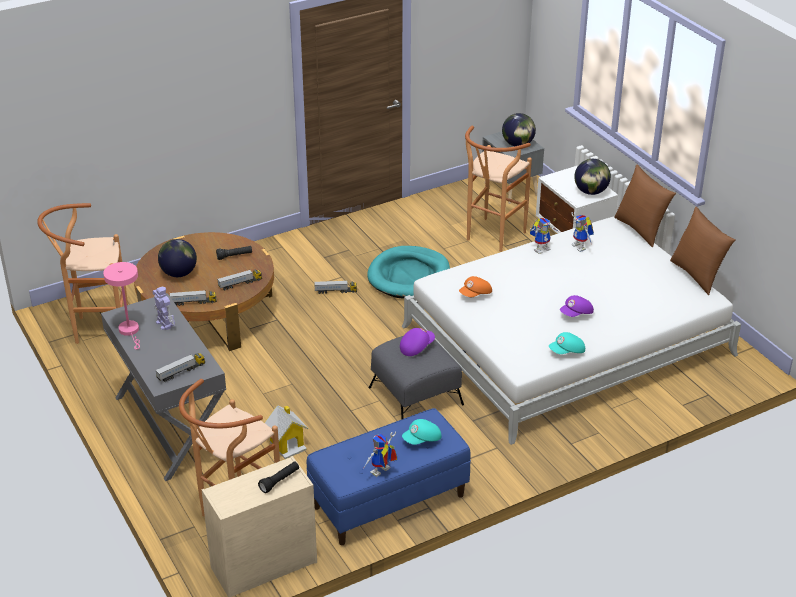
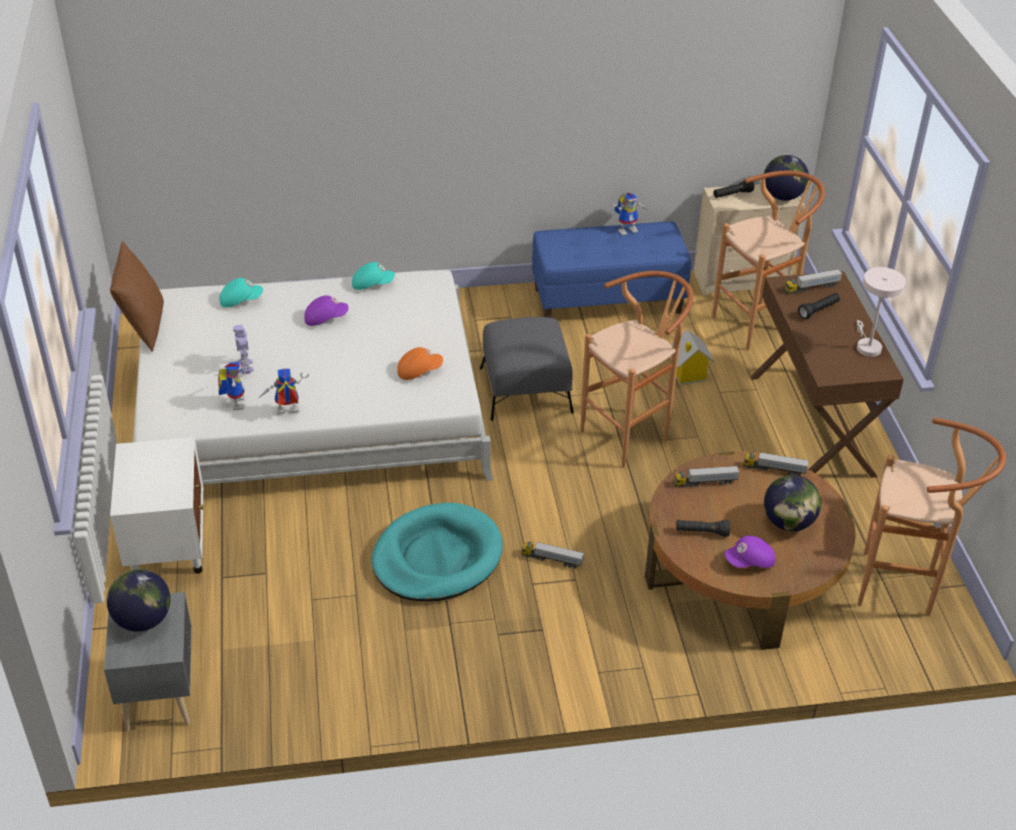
camera: 160 degrees left, 5 degrees up
grey desk [101,293,226,481] -> brown desk [750,271,904,478]
pink table lamp [103,262,140,350] -> white table lamp [857,267,906,357]
toy robot [153,287,175,330] -> toy robot moved to [233,325,254,375]
purple cap [400,328,435,356] -> purple cap moved to [725,536,776,568]
turquoise cap [402,419,441,445] -> turquoise cap moved to [219,278,263,307]
brown stool [465,126,532,252] -> brown stool moved to [581,271,693,468]
globe [574,159,611,195] -> globe moved to [764,155,809,201]
brown pillow [614,164,676,247] -> none
none -> black flashlight [798,293,840,319]

